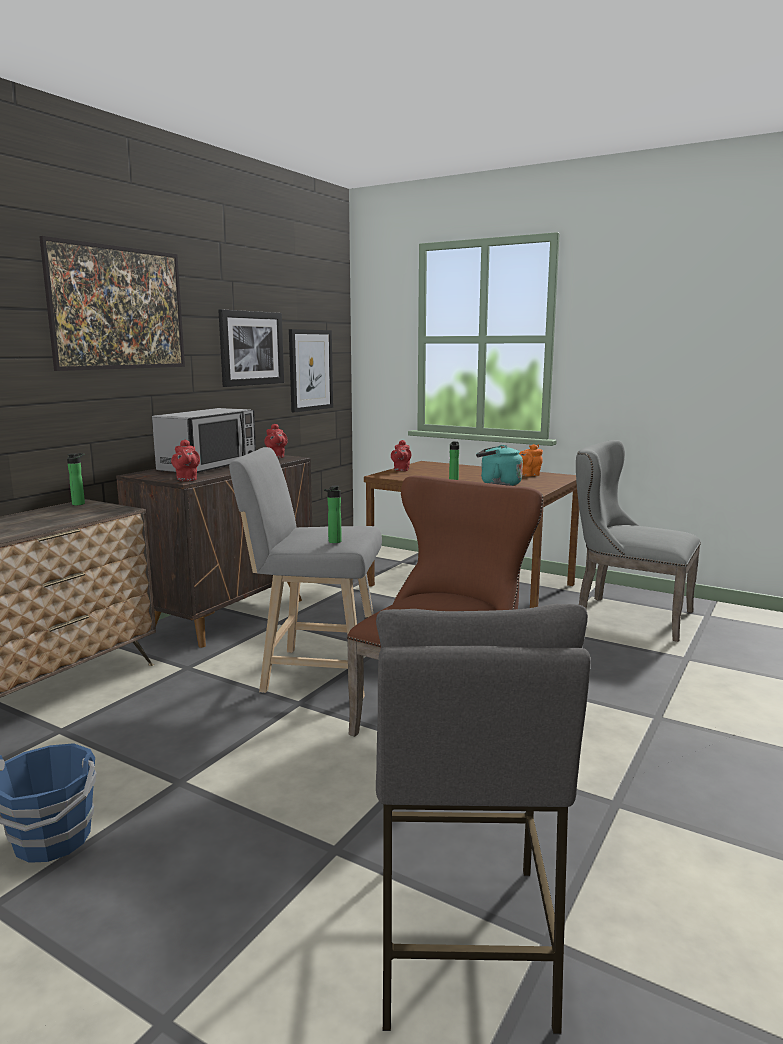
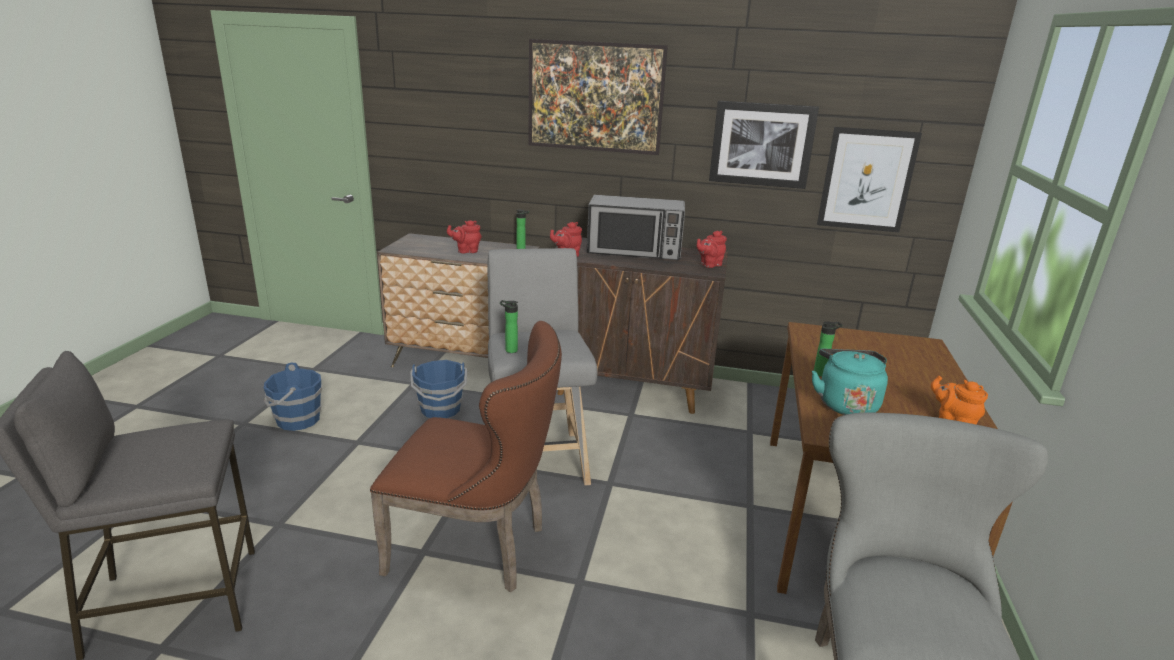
camera: 70 degrees right, 10 degrees up
red teapot [391,440,411,471] -> red teapot moved to [447,220,482,253]
none -> blue bucket [410,360,467,418]

